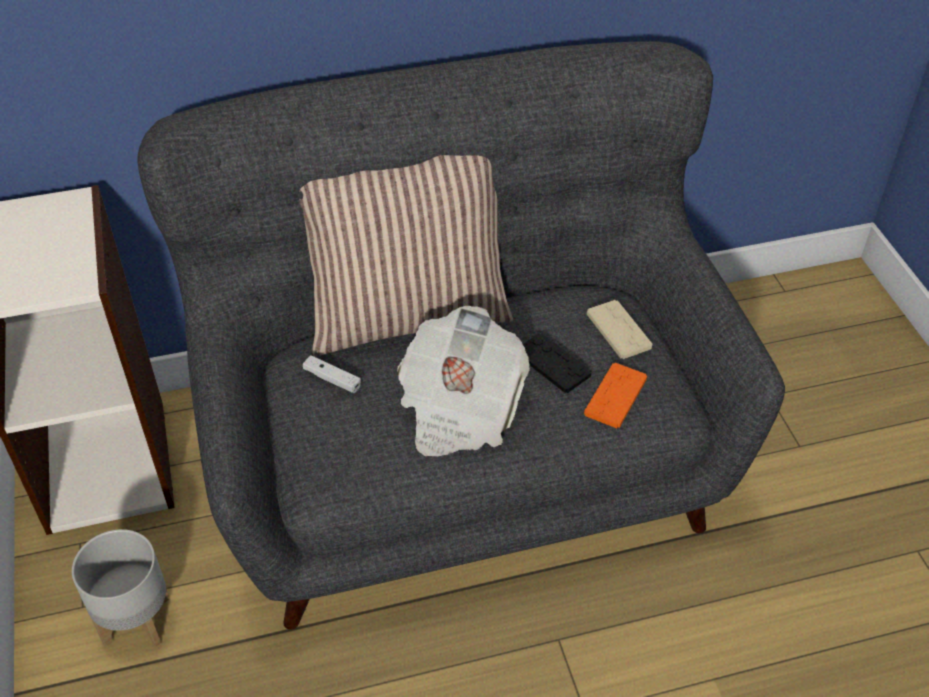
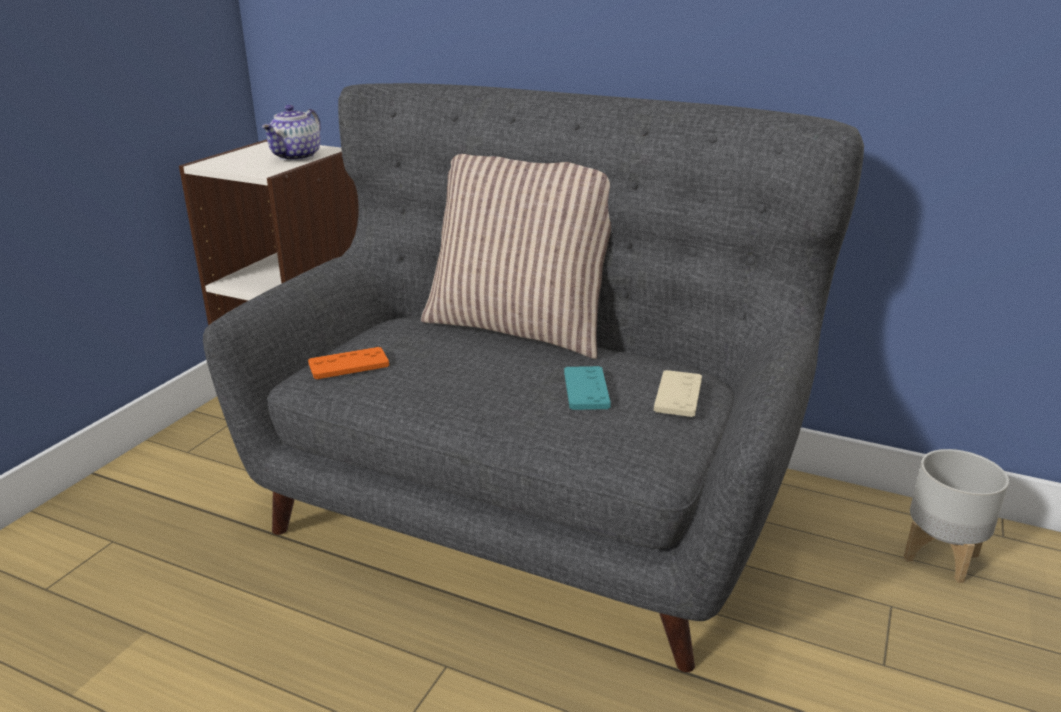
camera: 40 degrees right, 20 degrees down
grey planter [72,529,170,647] -> grey planter moved to [903,449,1009,583]
white game controller [303,355,361,393] -> none
newspaper [397,306,530,456] -> none
black game controller [523,333,591,393] -> turquoise game controller [564,366,611,410]
orange game controller [584,363,647,428] -> orange game controller moved to [308,347,389,379]
none -> teapot [262,105,321,161]

